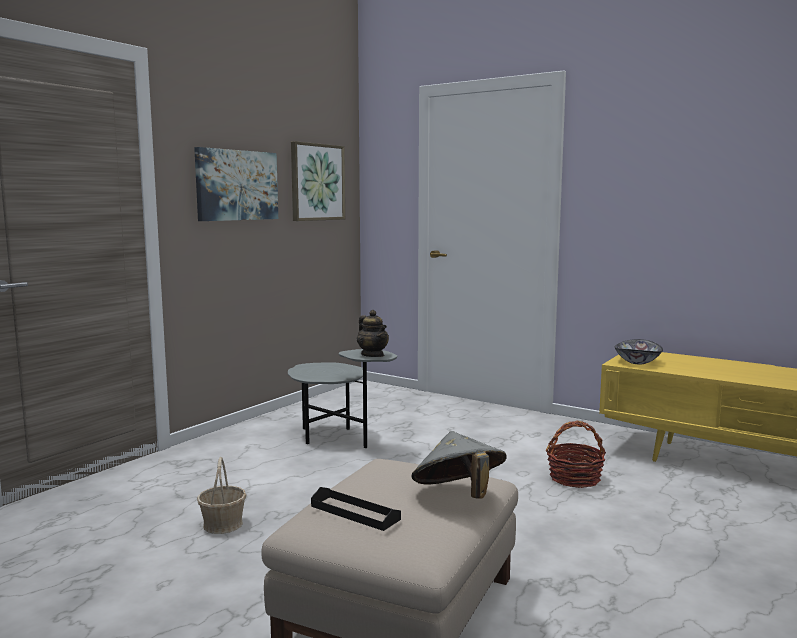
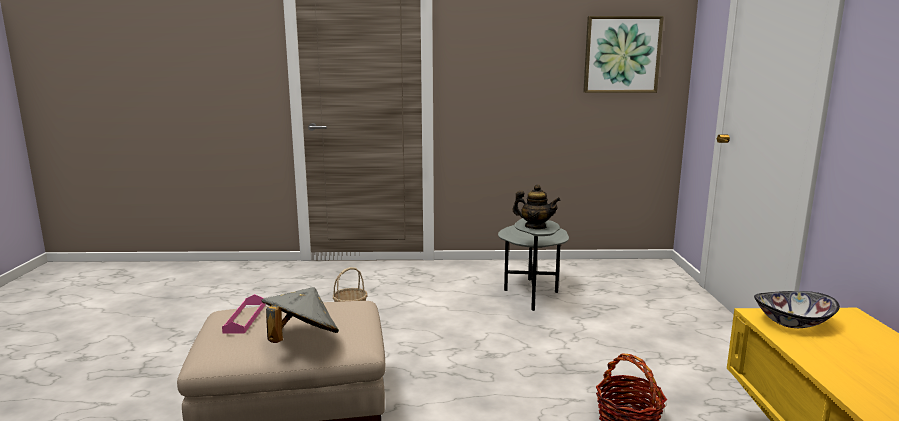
camera: 55 degrees right, 5 degrees up
picture [194,147,278,221] -> none
black tray [311,487,401,531] -> pink tray [222,294,266,334]
teapot [357,310,389,357] -> teapot turned 90 degrees counterclockwise [512,184,560,229]

